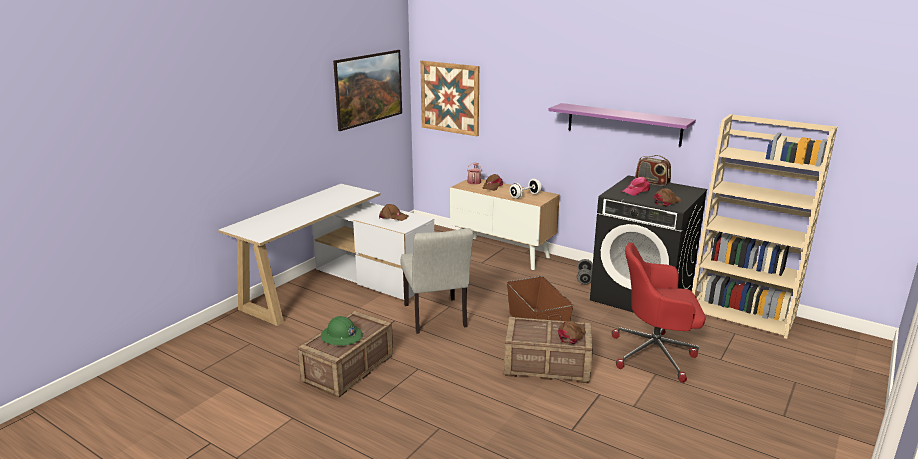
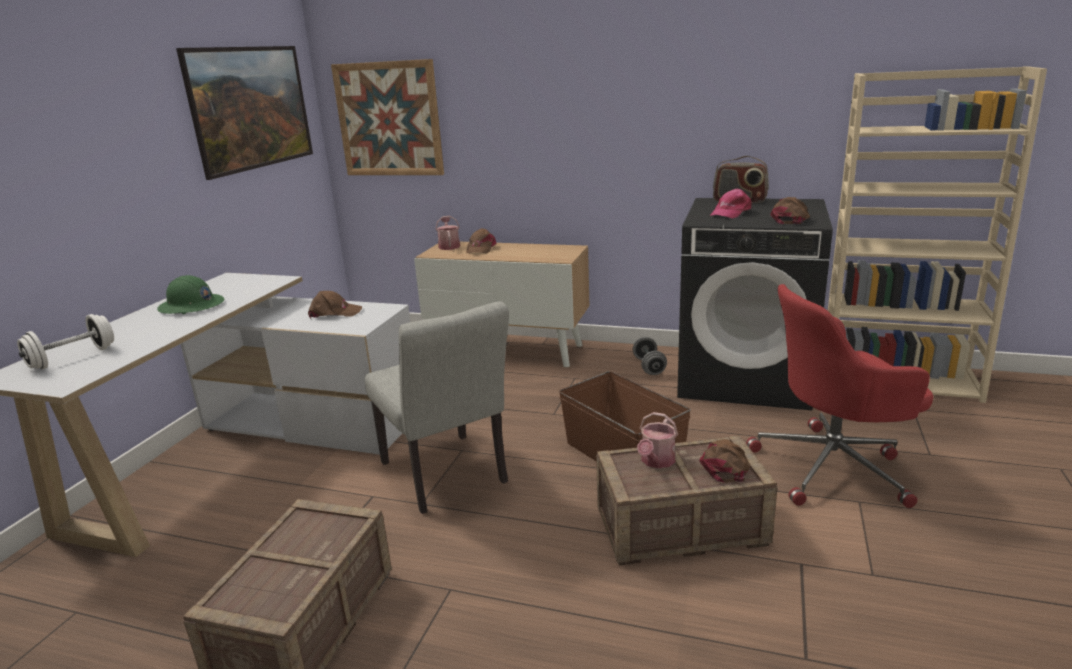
camera: 15 degrees left, 0 degrees up
green hard hat [321,316,363,345] -> green hard hat moved to [157,275,225,314]
white dumbbell [510,179,541,199] -> white dumbbell moved to [17,314,114,369]
purple shelf [549,103,696,146] -> none
none -> watering can [637,412,678,468]

